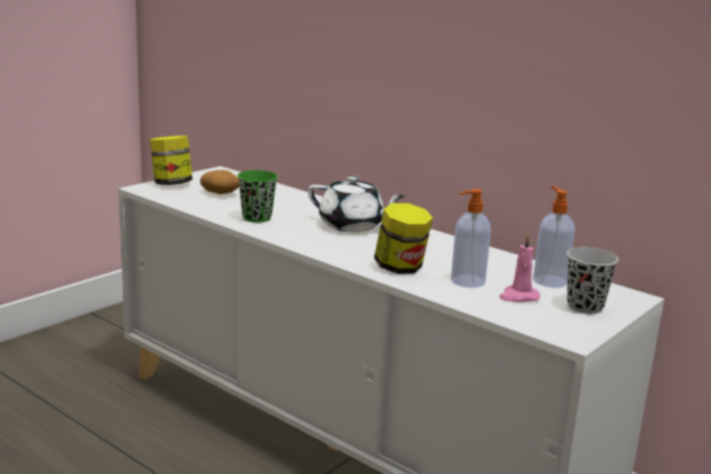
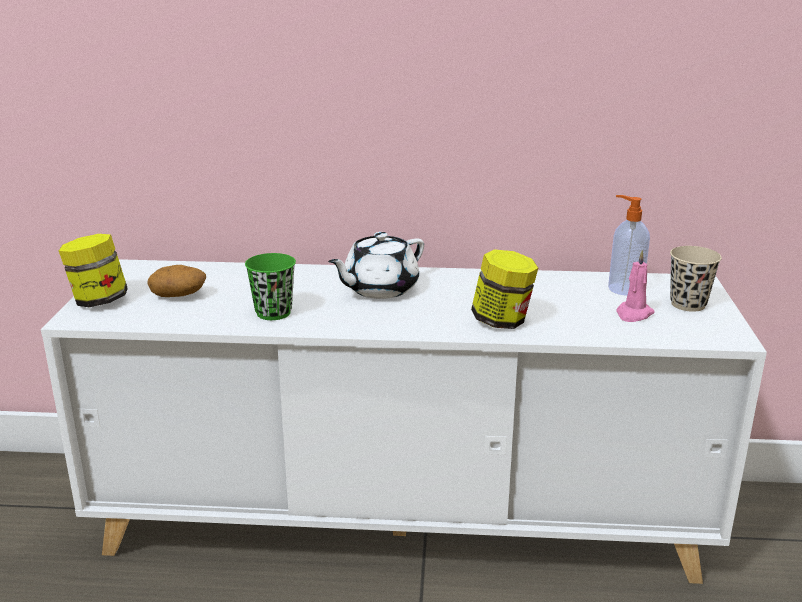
camera: 35 degrees left, 5 degrees up
white teapot [308,176,406,232] -> white teapot turned 150 degrees clockwise [328,232,424,299]
soap dispenser [451,189,491,288] -> none
black cup [567,247,619,314] -> beige cup [670,246,722,312]

